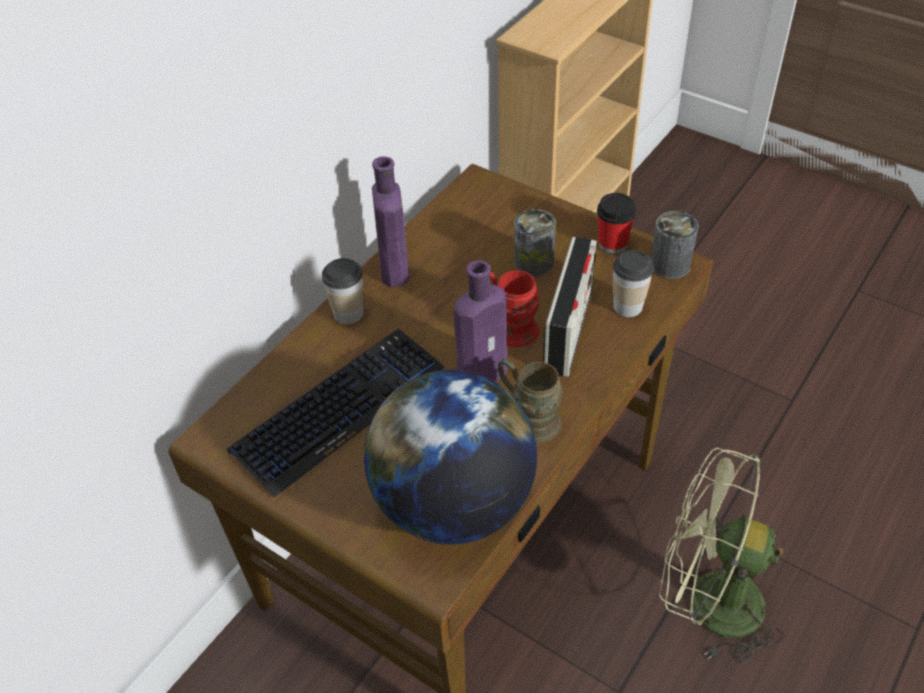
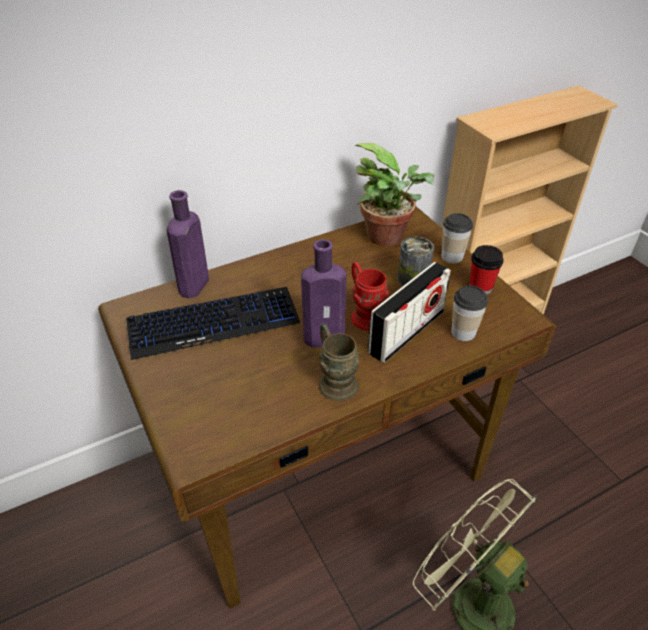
camera: 25 degrees right, 5 degrees down
cup [322,258,364,324] -> cup moved to [441,213,473,263]
globe [364,370,537,544] -> none
purple bottle [372,157,409,287] -> purple bottle moved to [167,190,209,298]
can [651,211,698,279] -> none
none -> potted plant [354,143,435,246]

